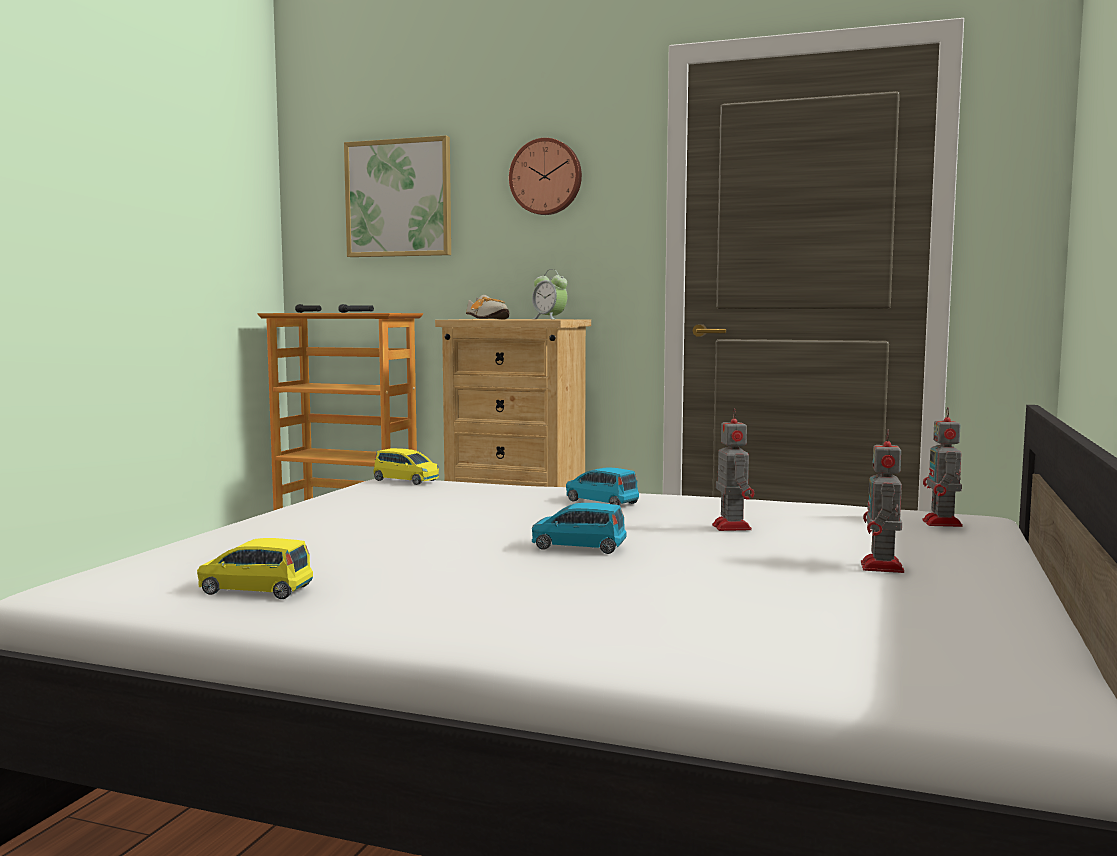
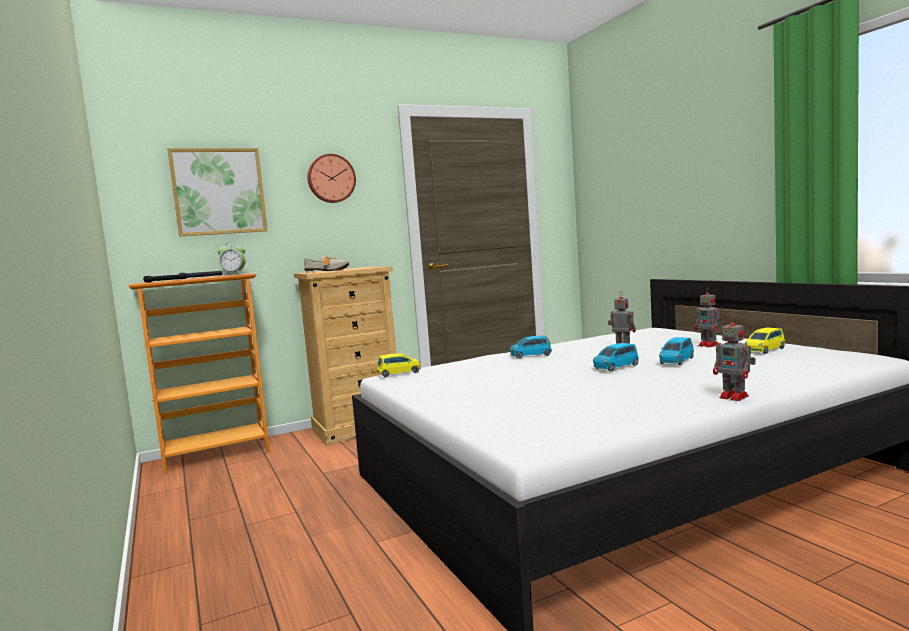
camera: 45 degrees left, 0 degrees up
yellow toy car [197,538,313,599] -> yellow toy car moved to [745,328,785,354]
alarm clock [532,269,568,319] -> alarm clock moved to [218,242,246,276]
toy robot [922,407,963,527] -> toy robot moved to [713,315,756,401]
none -> blue toy car [659,337,694,365]

